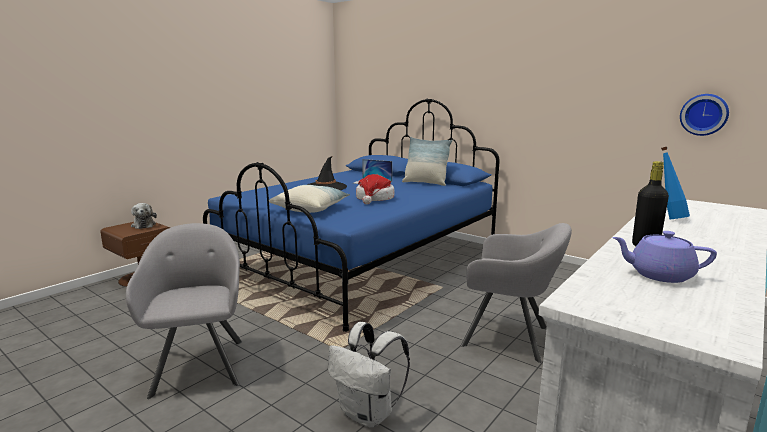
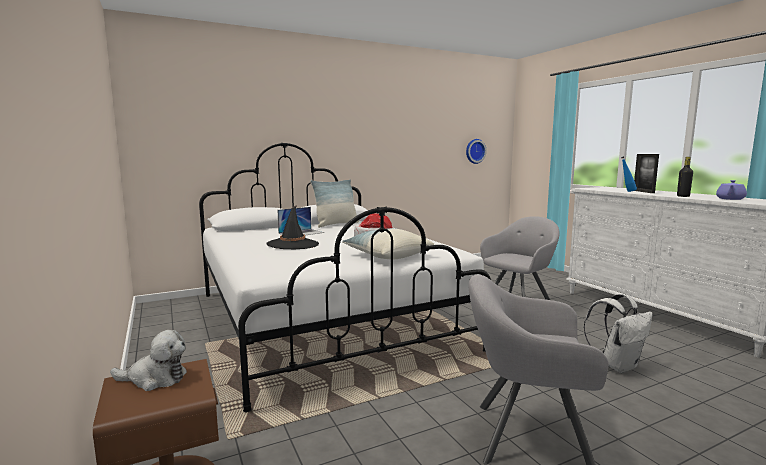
camera: 65 degrees left, 5 degrees down
blue bed [203,99,500,332] -> white bed [199,143,491,412]
none -> picture frame [634,154,659,193]

